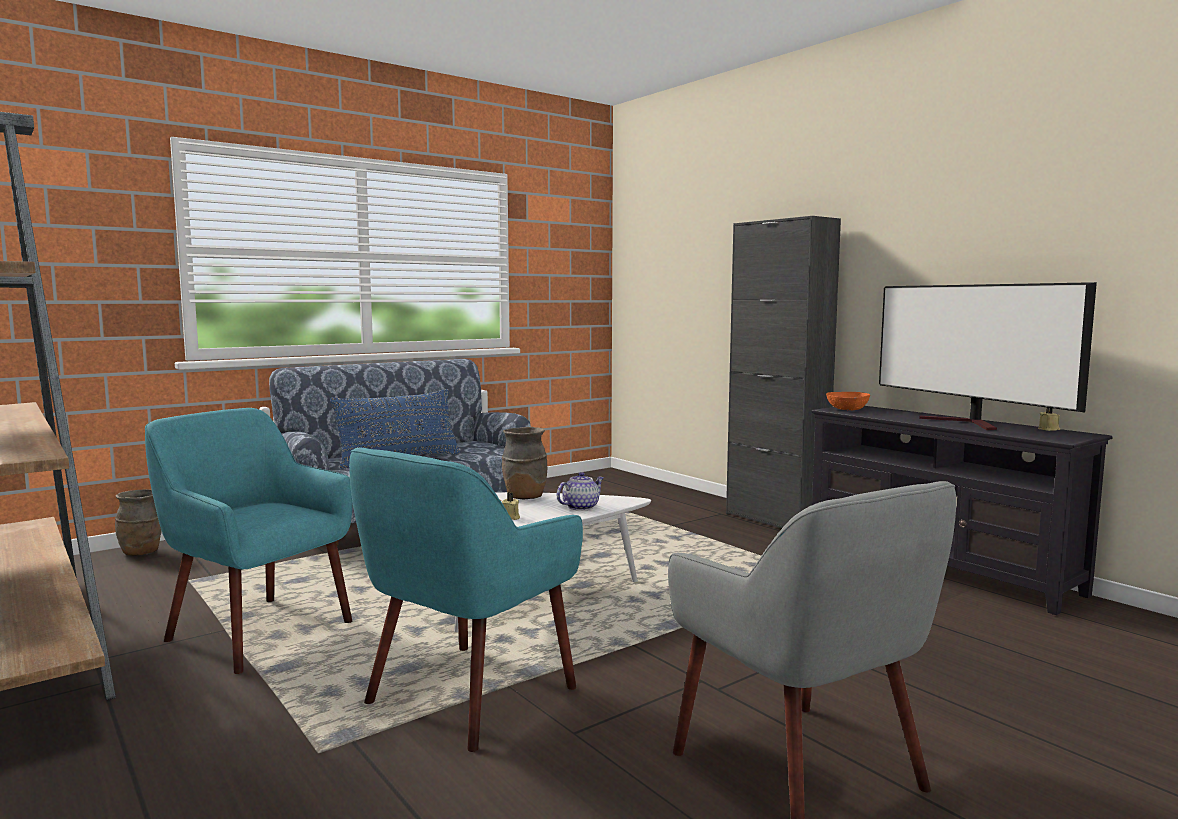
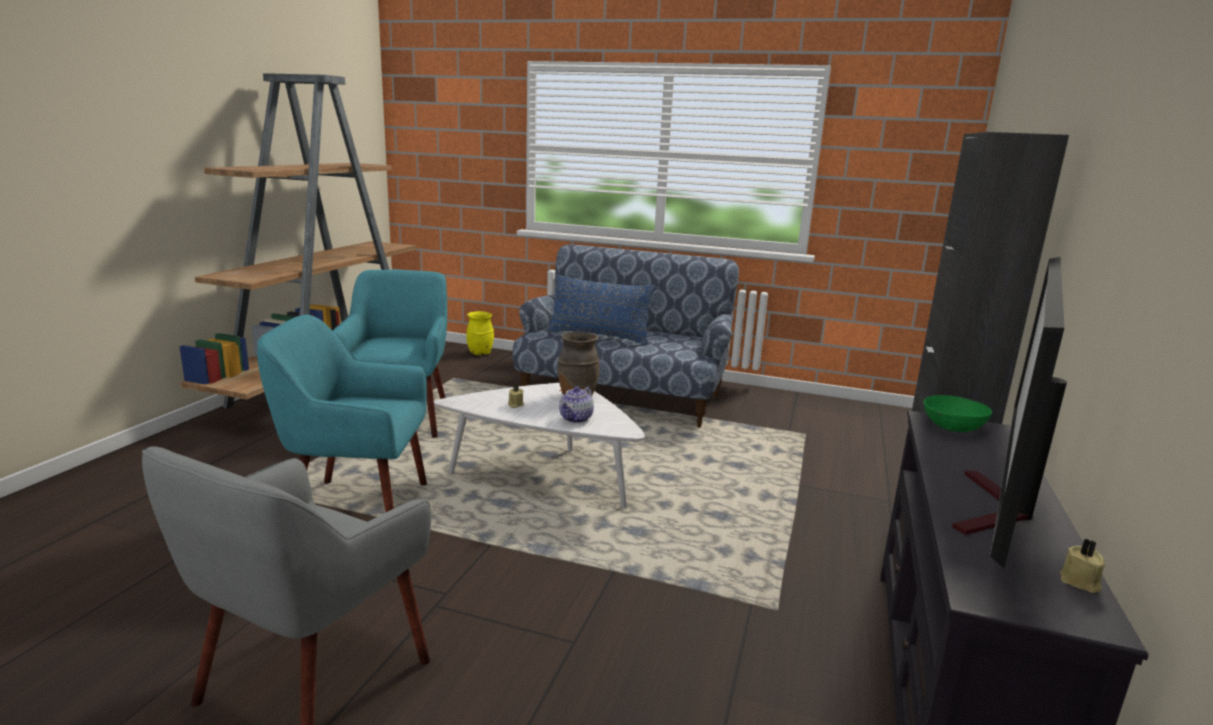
camera: 55 degrees right, 10 degrees up
brown vase [115,489,161,556] -> yellow vase [466,311,494,355]
teapot [557,472,604,511] -> teapot turned 105 degrees clockwise [559,386,594,423]
orange bowl [826,392,870,411] -> green bowl [924,395,992,432]

